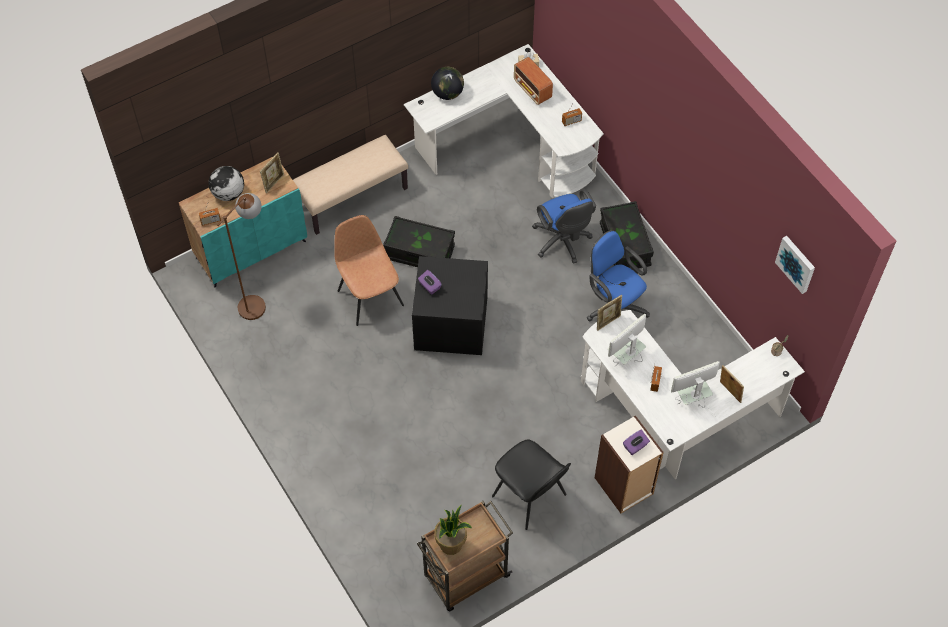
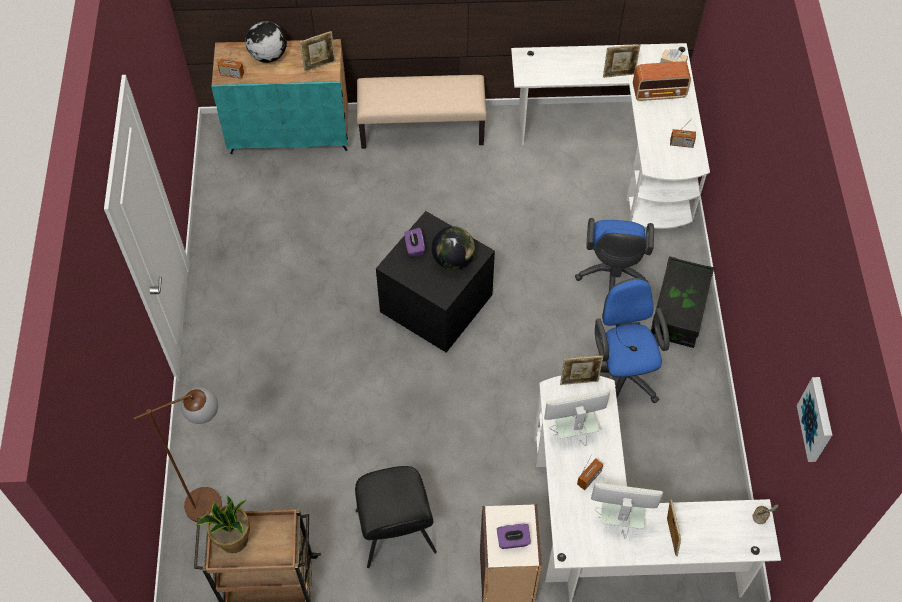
camera: 30 degrees right, 0 degrees up
brown floor lamp [217,193,266,320] -> brown floor lamp moved to [134,387,222,522]
brown chair [334,215,404,326] -> none
black storage box [383,216,455,267] -> none
globe [431,67,464,100] -> globe moved to [432,226,475,270]
radio [514,57,553,105] -> radio turned 90 degrees counterclockwise [633,62,691,101]
none -> picture frame [603,44,640,78]

